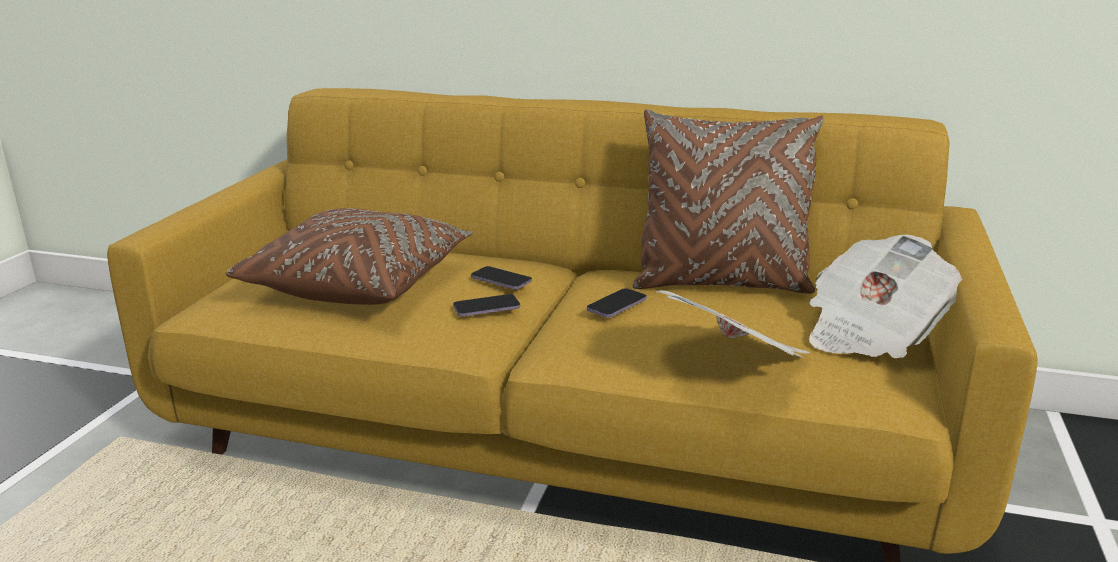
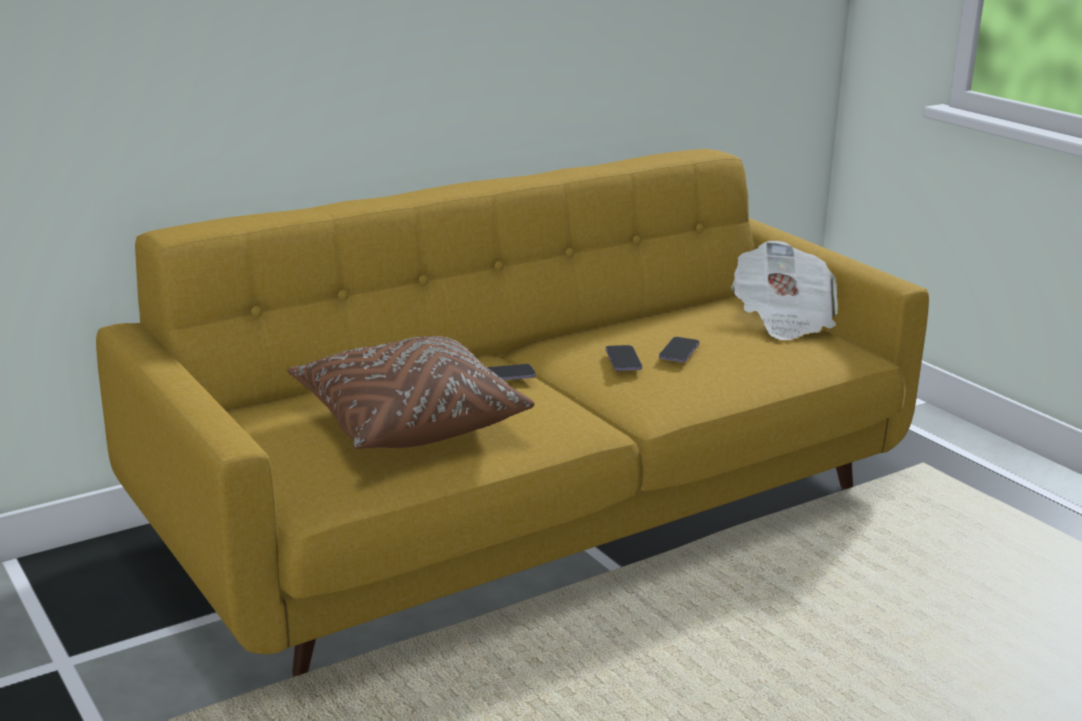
camera: 50 degrees left, 0 degrees up
phone [453,294,520,317] -> phone moved to [659,337,699,362]
brown pillow [632,109,824,294] -> none
newspaper [656,290,810,358] -> none

